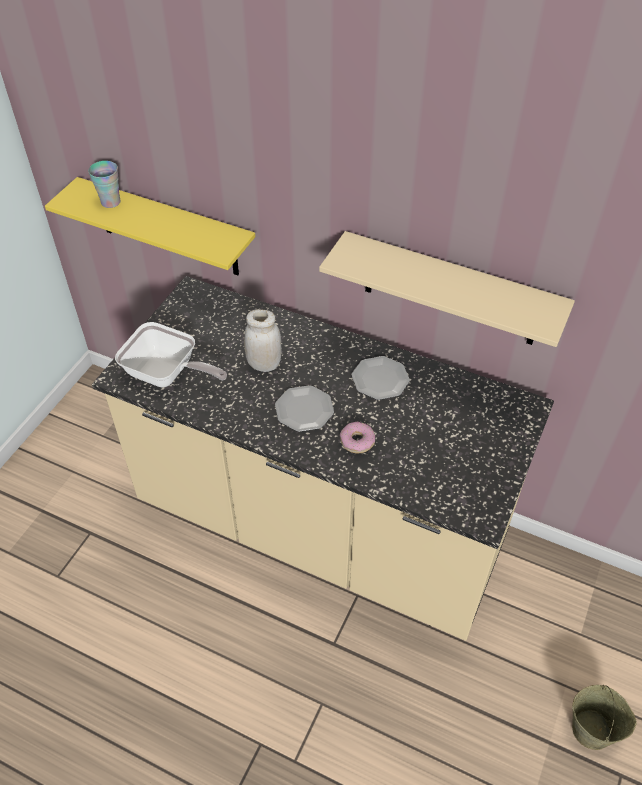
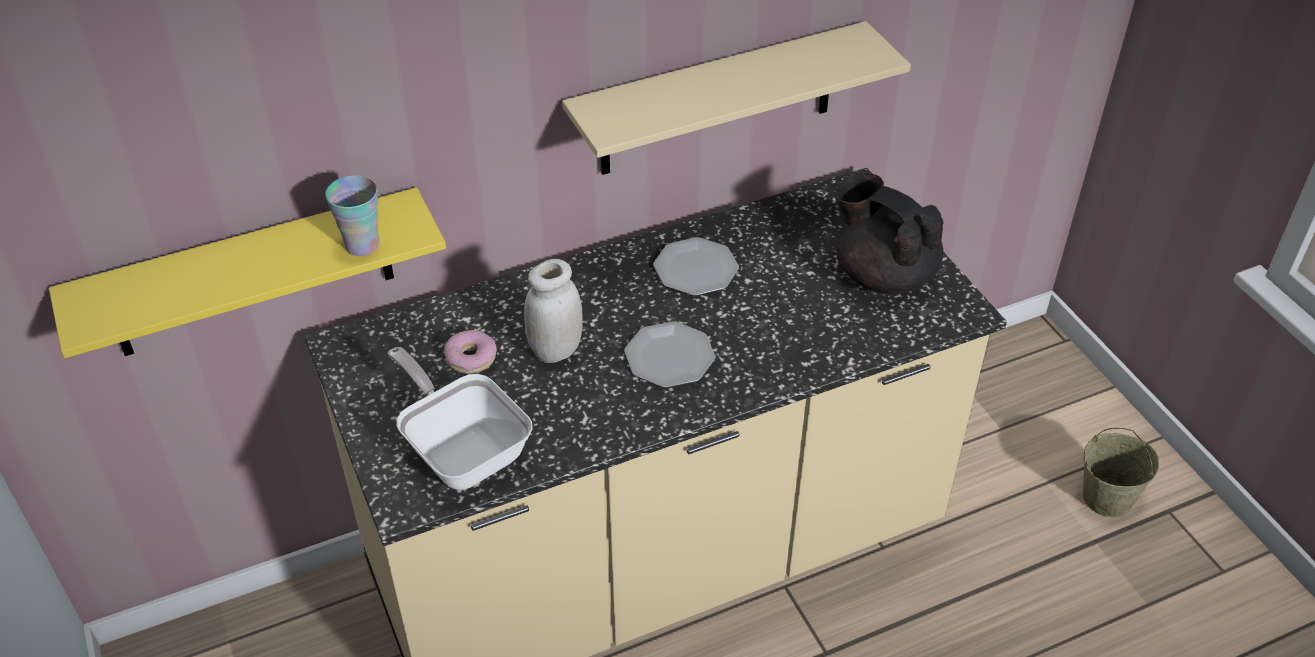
camera: 50 degrees left, 5 degrees down
cup [88,161,121,208] -> cup moved to [325,175,380,256]
frying pan [115,322,227,387] -> frying pan turned 105 degrees counterclockwise [388,347,533,490]
donut [340,422,375,453] -> donut moved to [444,330,497,374]
none -> black teapot [835,173,943,294]

